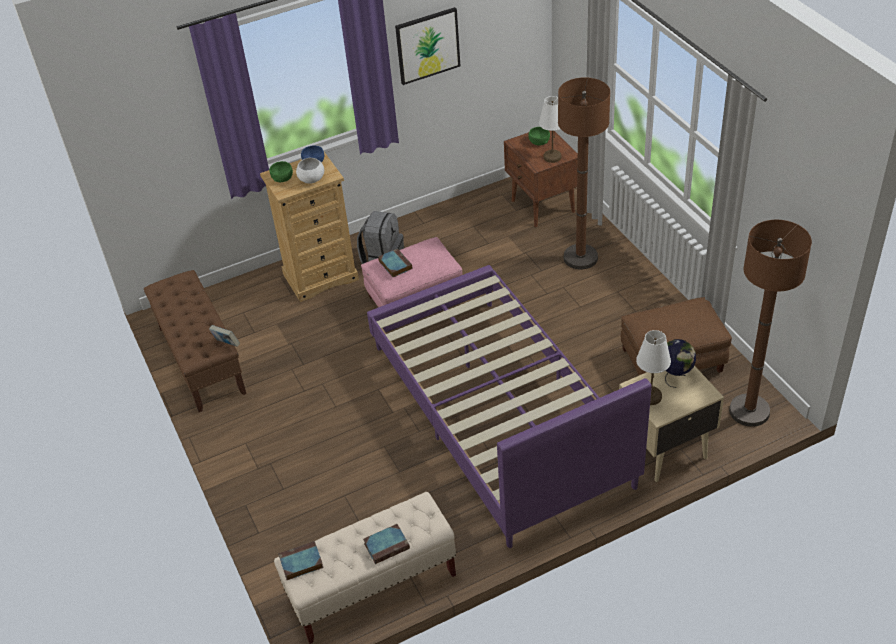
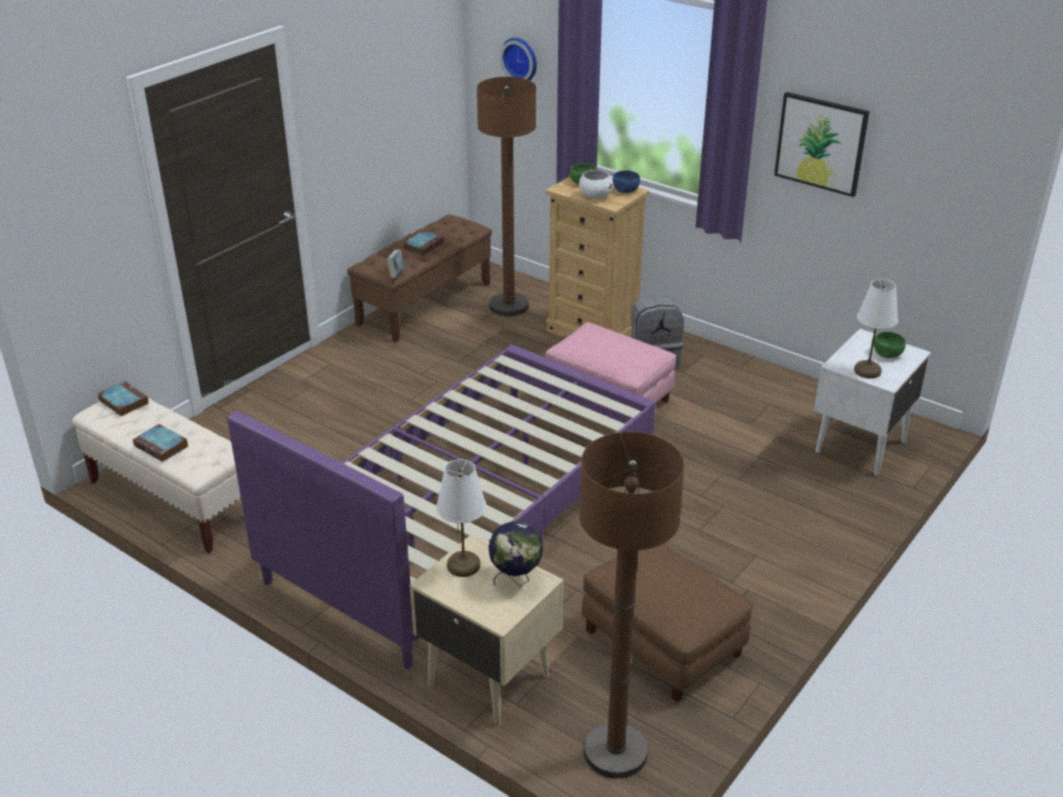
camera: 60 degrees right, 10 degrees down
book [378,248,412,277] -> book moved to [403,231,443,256]
brown nightstand [504,131,578,227] -> white nightstand [814,329,931,476]
brown floor lamp [558,77,610,270] -> brown floor lamp moved to [477,77,536,316]
none -> wall clock [500,38,537,80]

